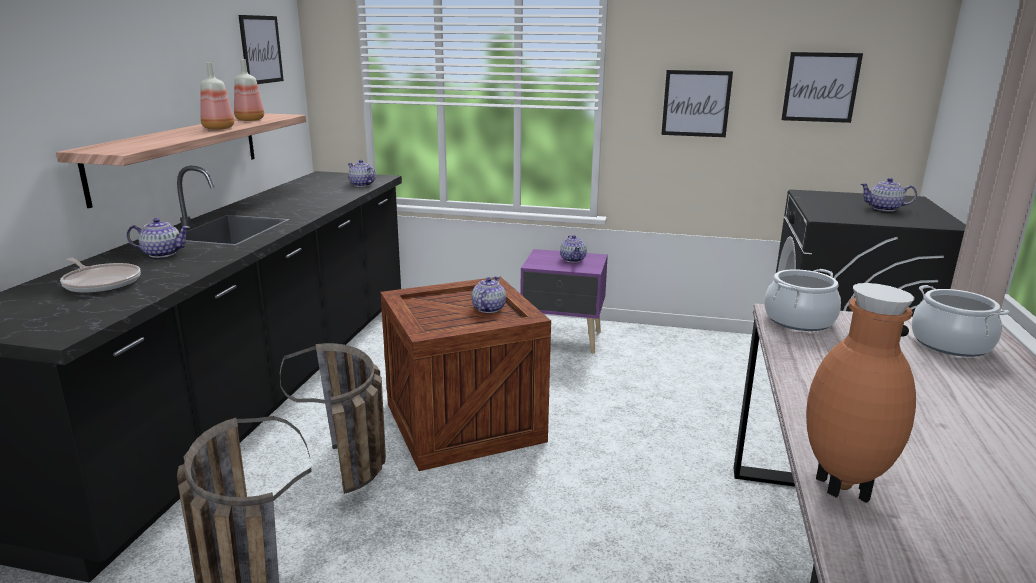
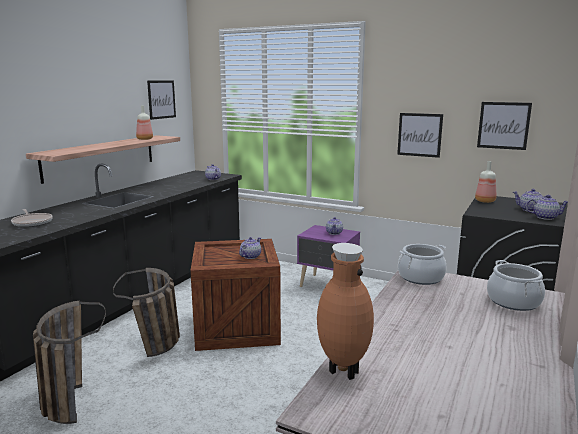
camera: 15 degrees right, 5 degrees down
teapot [127,218,190,258] -> teapot moved to [526,195,568,220]
bottle [200,62,234,130] -> bottle moved to [475,161,496,203]

